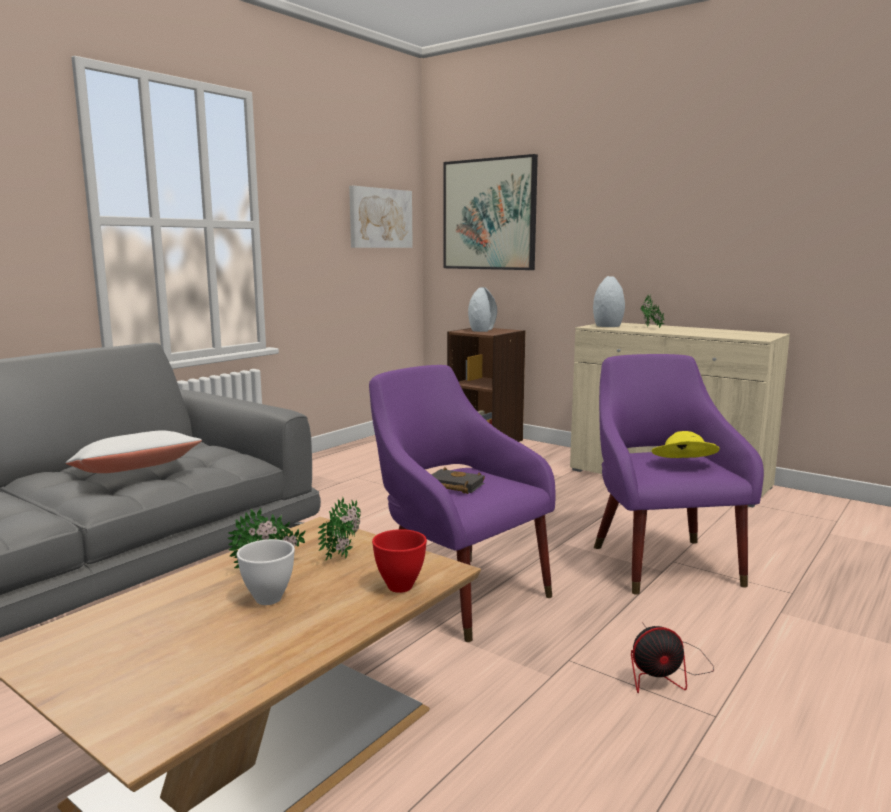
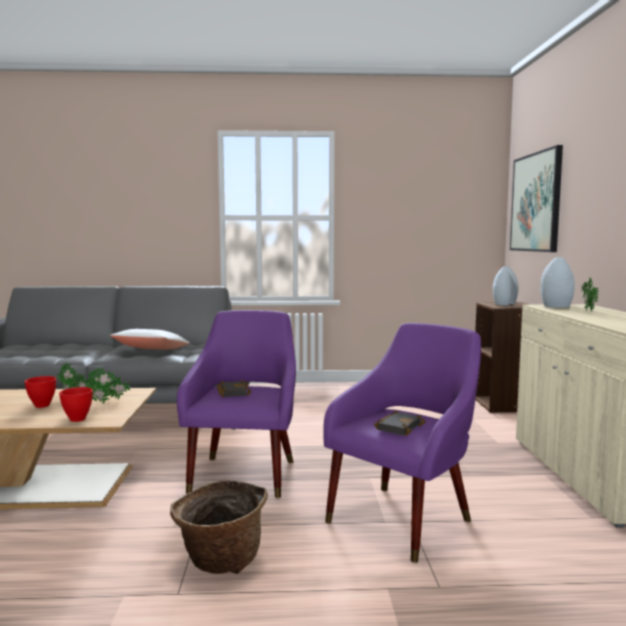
camera: 50 degrees right, 5 degrees down
white bowl [237,539,295,605] -> red bowl [24,376,56,408]
picture [349,186,413,248] -> none
fan [631,622,714,693] -> basket [170,480,268,574]
yellow hat [652,431,720,458] -> black book [374,411,426,436]

